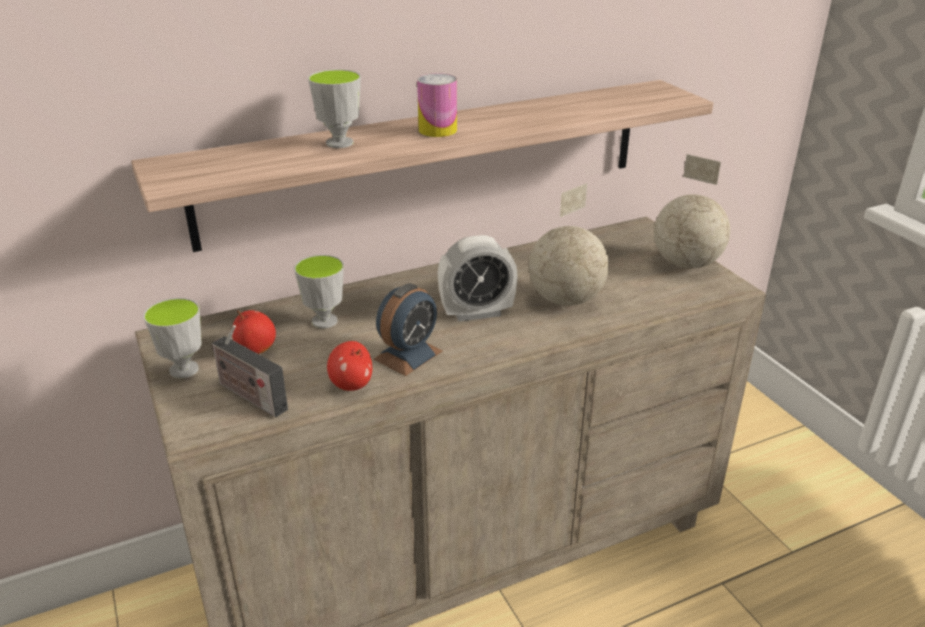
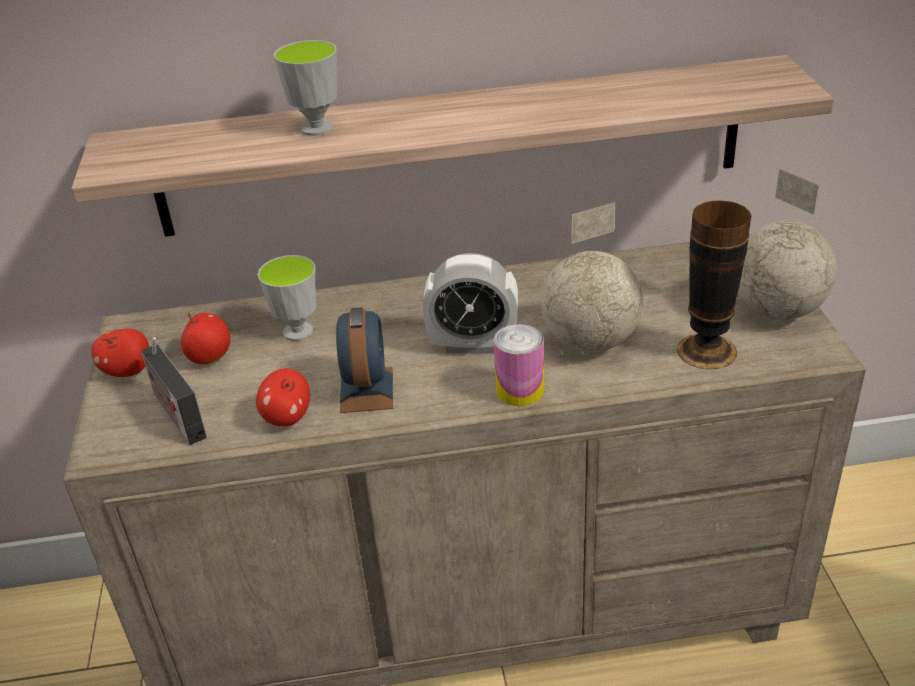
camera: 20 degrees right, 5 degrees up
cup [143,298,202,378] -> apple [91,328,149,377]
alarm clock [373,283,443,376] -> alarm clock turned 60 degrees counterclockwise [336,307,393,413]
can [417,73,457,137] -> can moved to [494,324,544,406]
none -> vase [677,200,751,370]

